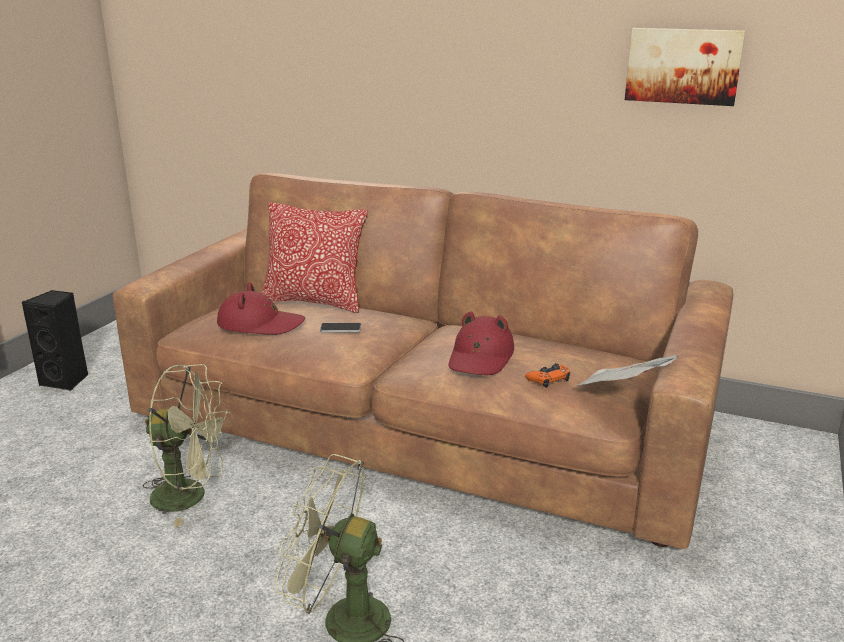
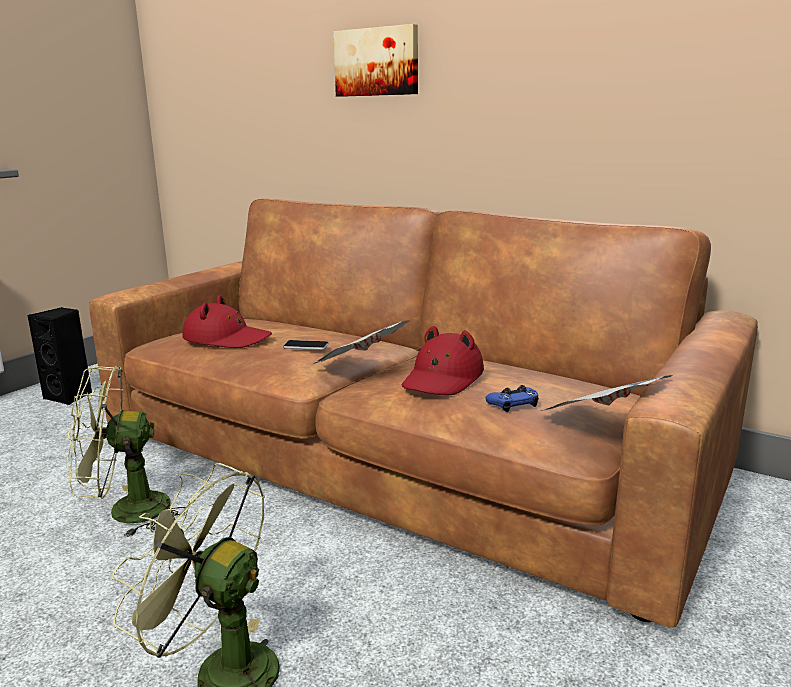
camera: 10 degrees right, 5 degrees down
green fan [143,364,231,527] -> green fan turned 150 degrees clockwise [67,365,186,538]
pillow [262,202,368,313] -> none
orange game controller [525,363,570,388] -> blue game controller [485,385,539,412]
picture [625,28,745,106] -> picture moved to [333,24,418,97]
none -> newspaper [313,320,410,364]

